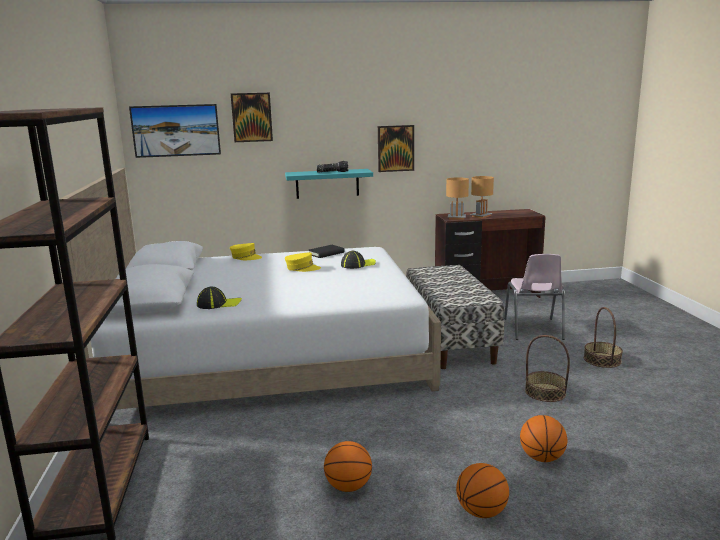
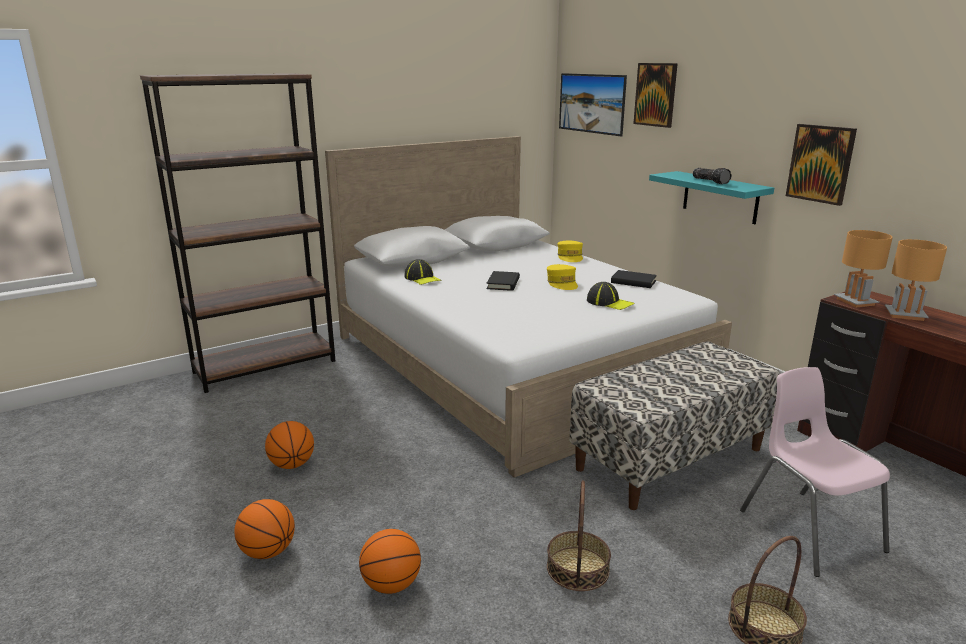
camera: 65 degrees right, 5 degrees up
pink chair [504,254,565,340] -> pink chair turned 90 degrees clockwise [740,367,890,577]
none -> black book [486,271,520,291]

